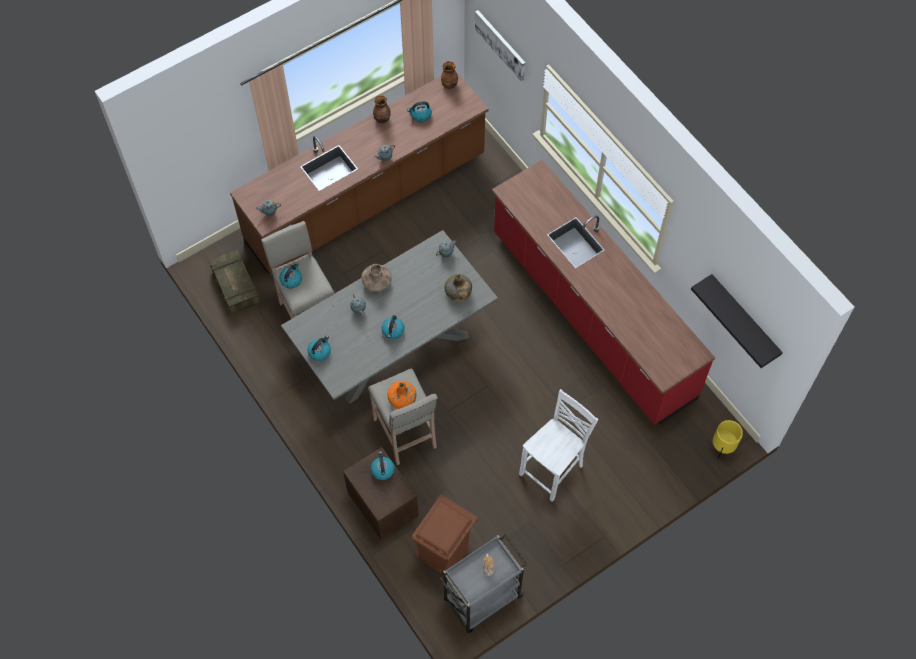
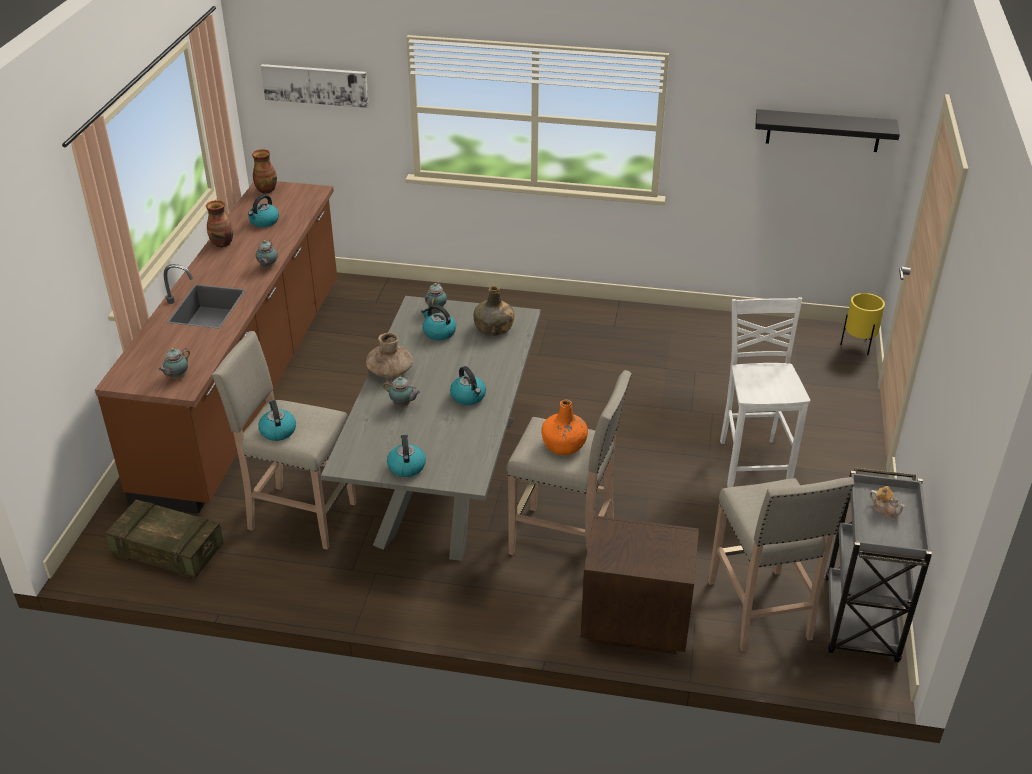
camera: 45 degrees left, 25 degrees down
kettle [371,451,395,480] -> kettle moved to [421,305,456,340]
brown trash can [412,495,478,573] -> beige stool [708,477,854,652]
red counter [492,160,715,425] -> none

